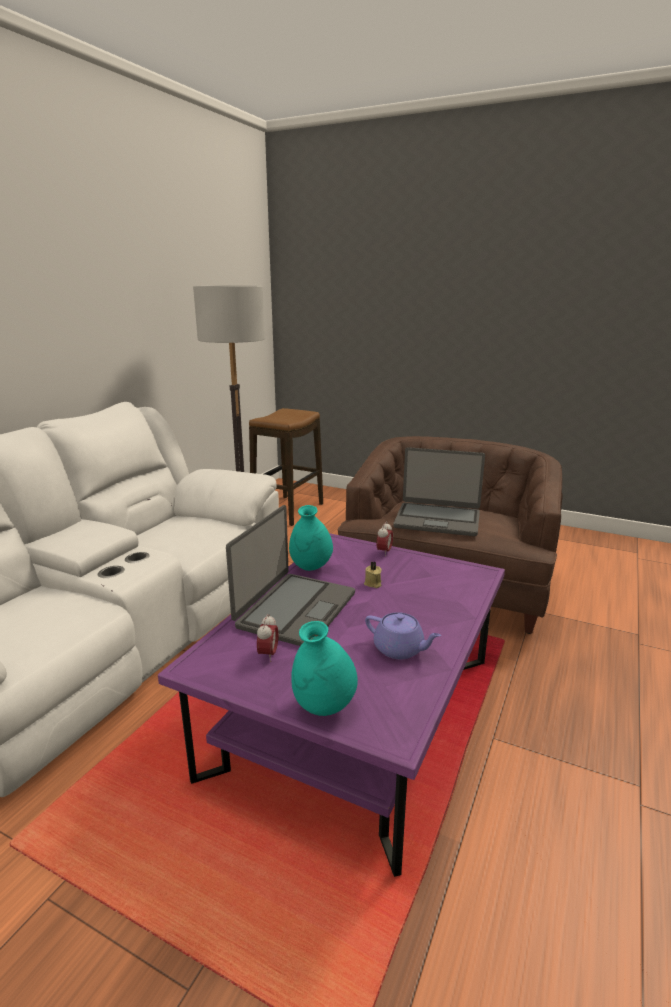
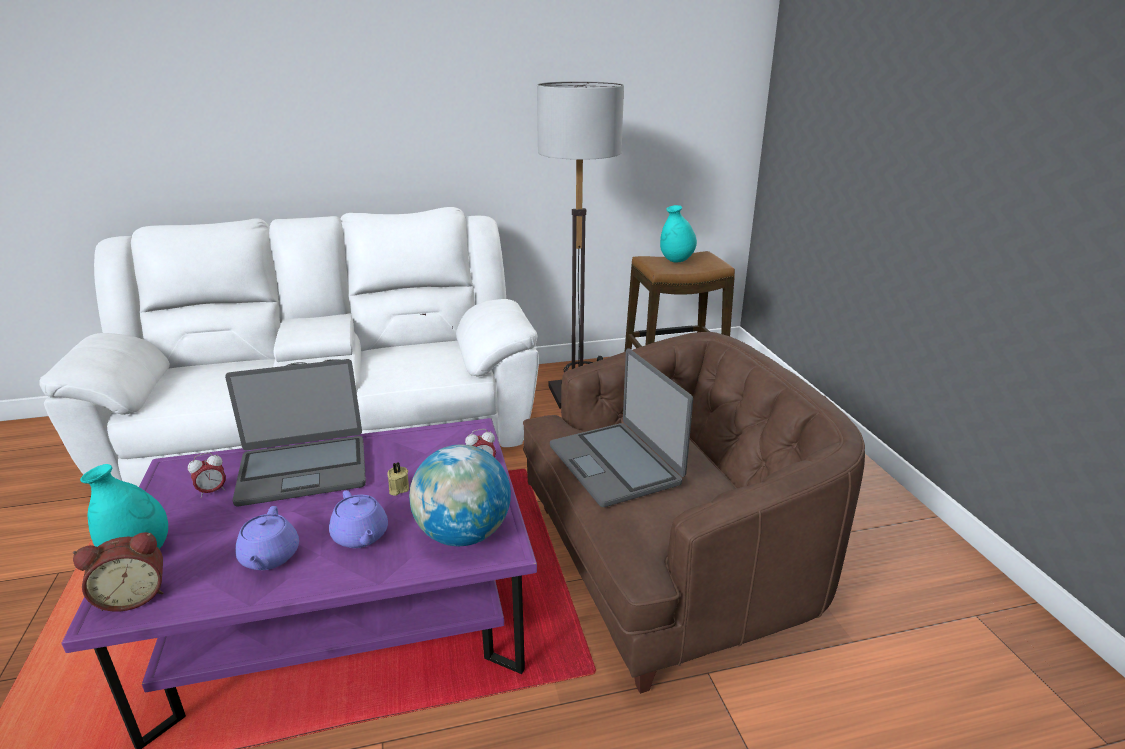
camera: 50 degrees right, 5 degrees up
turquoise vase [289,505,333,571] -> turquoise vase moved to [660,205,697,263]
none -> alarm clock [73,532,163,611]
none -> purple teapot [329,490,388,548]
none -> globe [409,445,511,546]

